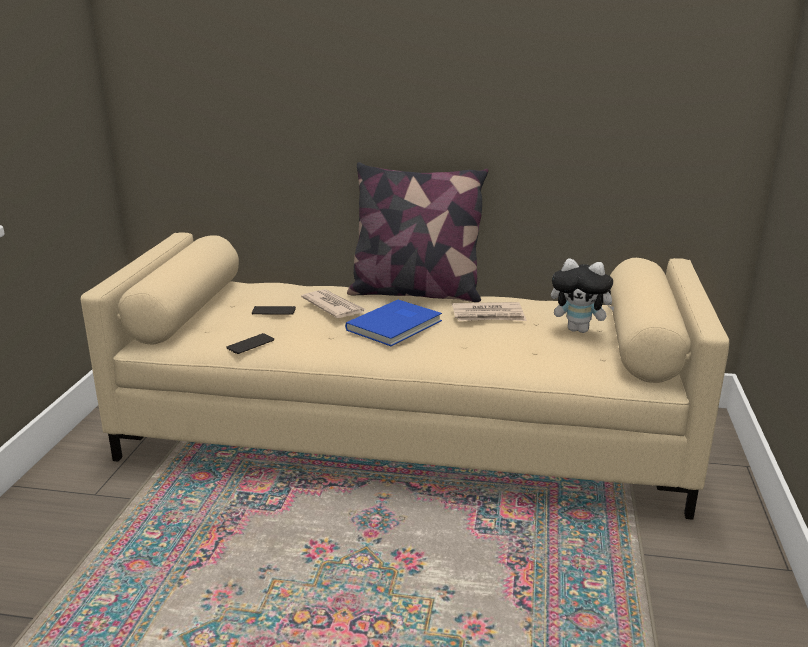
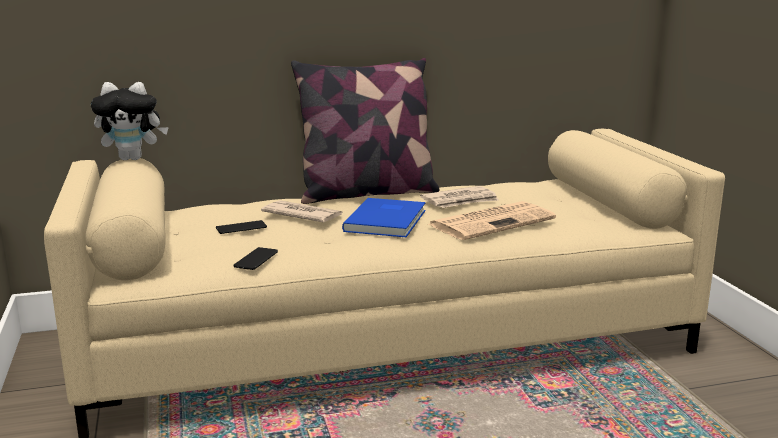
camera: 25 degrees left, 5 degrees down
plush toy [551,258,614,333] -> plush toy moved to [91,82,169,160]
none -> newspaper [428,201,556,240]

